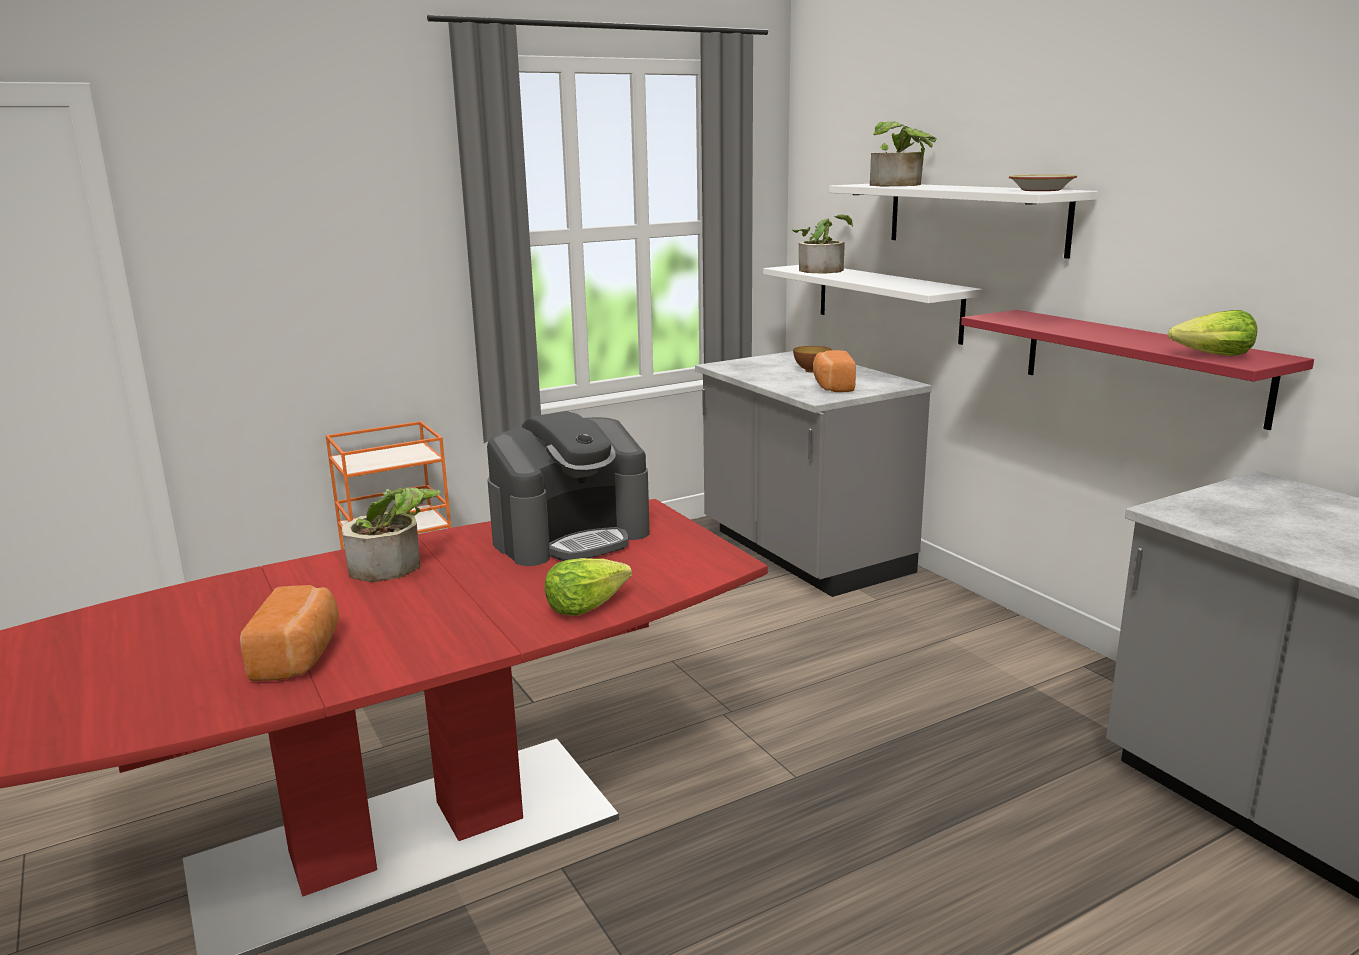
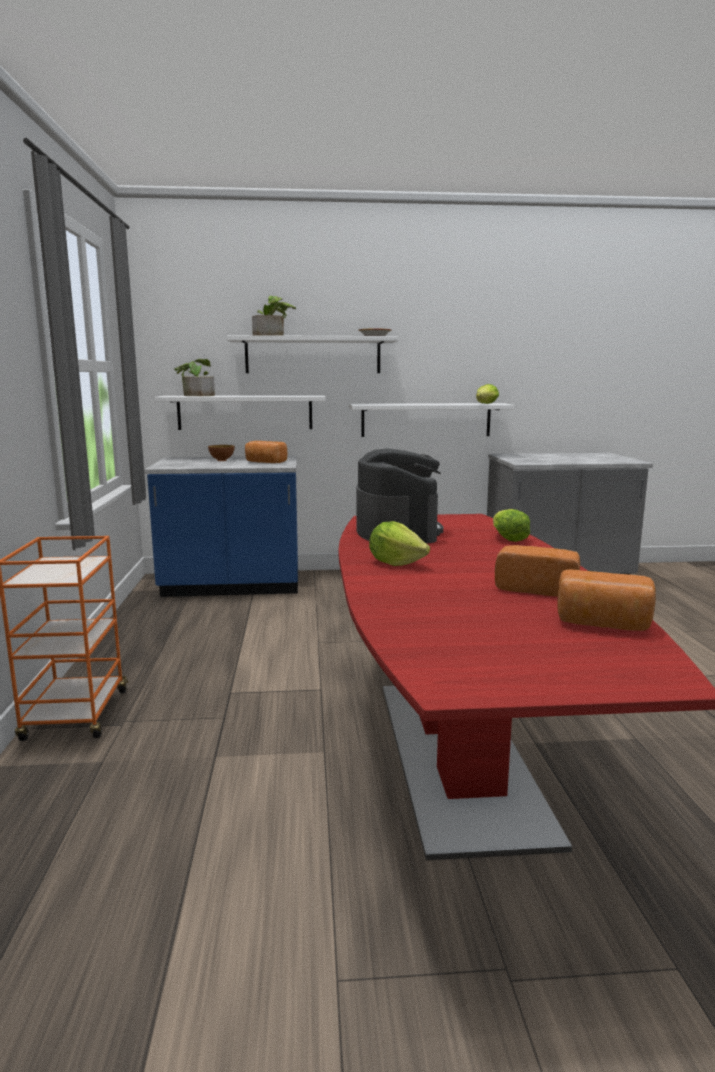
camera: 65 degrees left, 5 degrees down
potted plant [342,488,441,582] -> lettuce [369,521,430,566]
grey counter [695,351,932,597] -> blue counter [144,456,298,597]
red shelf [961,310,1314,430] -> white shelf [349,403,515,437]
none -> bread [557,569,656,631]

